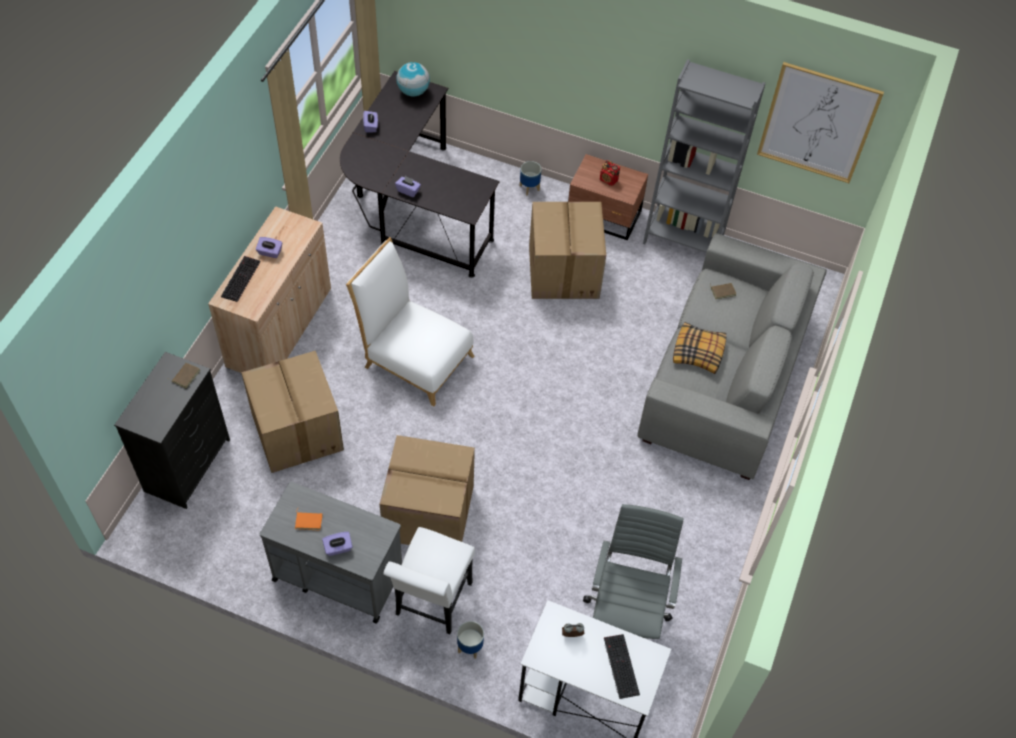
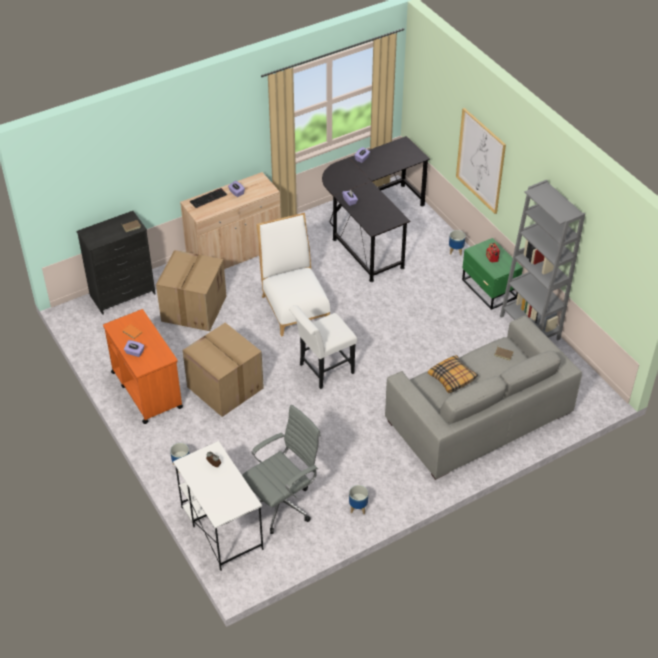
camera: 40 degrees right, 10 degrees down
grey cart [260,482,402,624] -> orange cart [103,309,183,424]
white chair [383,527,475,634] -> white chair moved to [289,305,357,389]
globe [396,62,430,96] -> none
cardboard box [529,202,606,299] -> none
brown nightstand [568,154,648,240] -> green nightstand [462,238,523,310]
keyboard [604,634,640,699] -> none
picture [757,62,884,183] -> picture moved to [456,108,506,214]
none -> planter [349,485,368,514]

